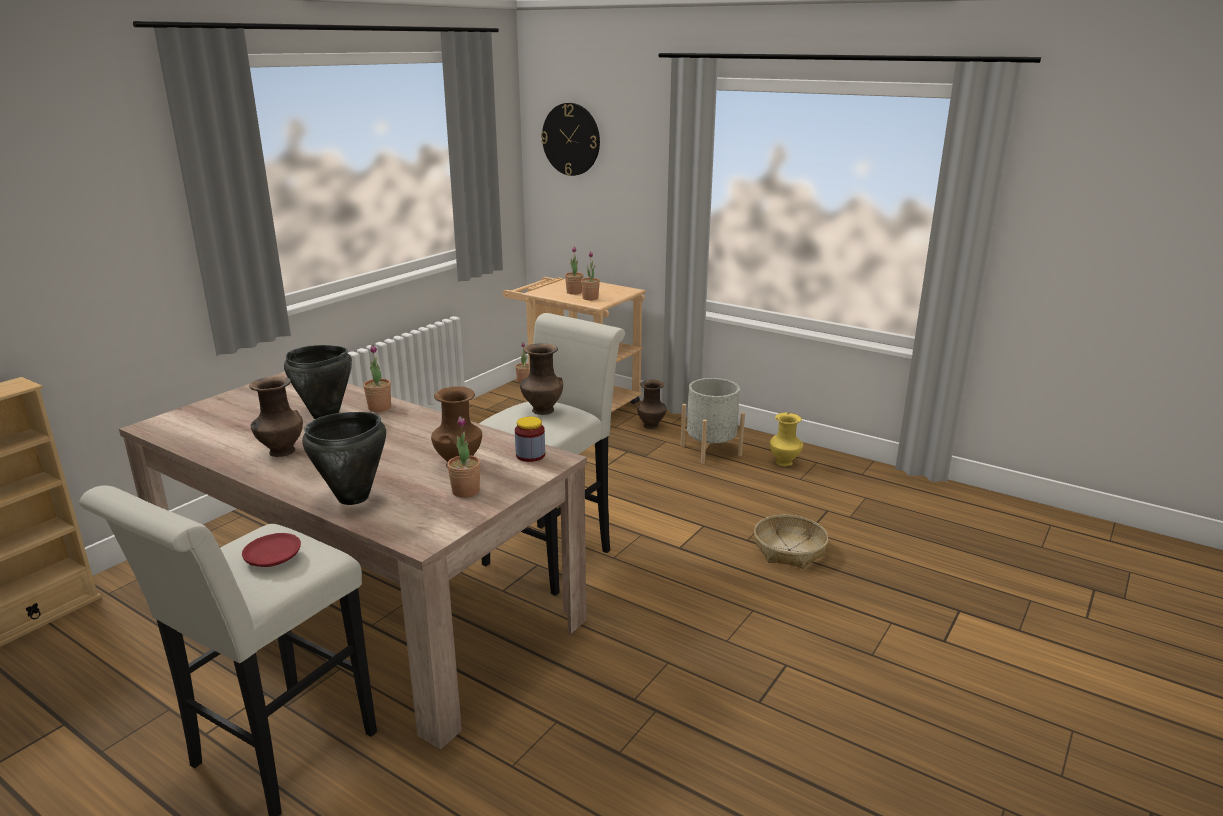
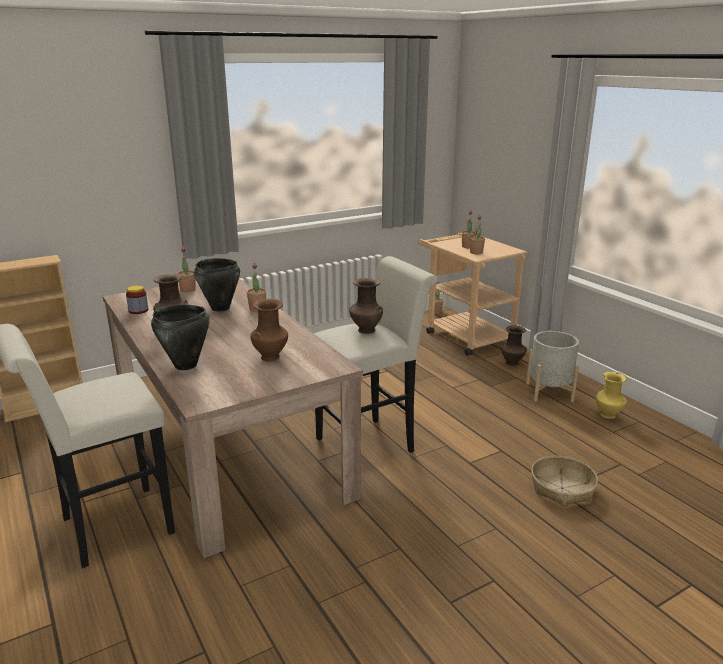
camera: 25 degrees right, 0 degrees up
red plate [242,533,301,567] -> none
potted plant [447,416,481,498] -> potted plant moved to [177,247,196,292]
jar [515,417,545,462] -> jar moved to [126,285,148,314]
wall clock [541,103,600,176] -> none

